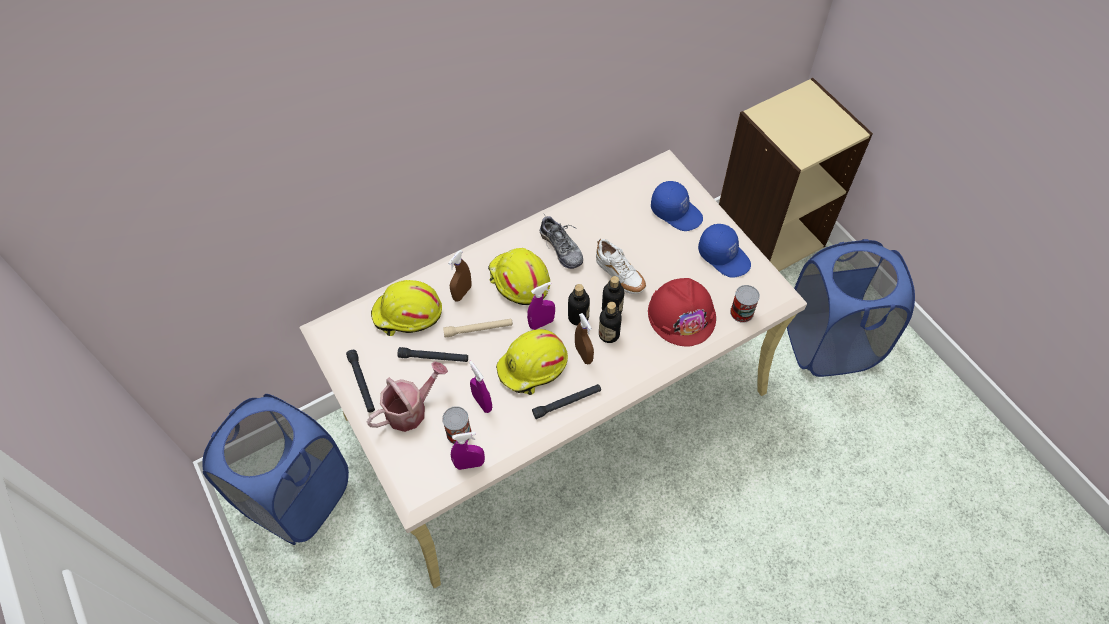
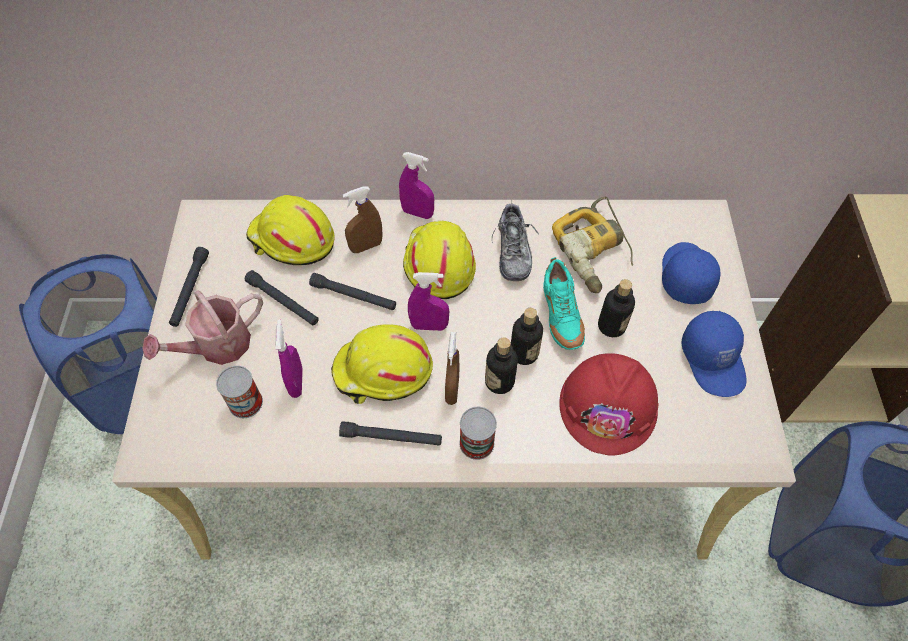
camera: 30 degrees right, 0 degrees up
watering can [367,361,448,432] -> watering can turned 150 degrees clockwise [142,290,263,365]
beige flashlight [443,318,513,338] -> black flashlight [309,273,396,310]
purple spray bottle [451,432,485,470] -> purple spray bottle moved to [399,152,434,219]
bottle [568,284,590,326] -> bottle moved to [598,279,635,337]
white shoe [596,238,646,294] -> turquoise shoe [543,257,585,350]
blue cap [651,181,703,231] -> blue cap turned 150 degrees counterclockwise [662,242,720,304]
can [730,285,760,323] -> can moved to [459,407,497,460]
none -> power drill [552,196,633,293]

